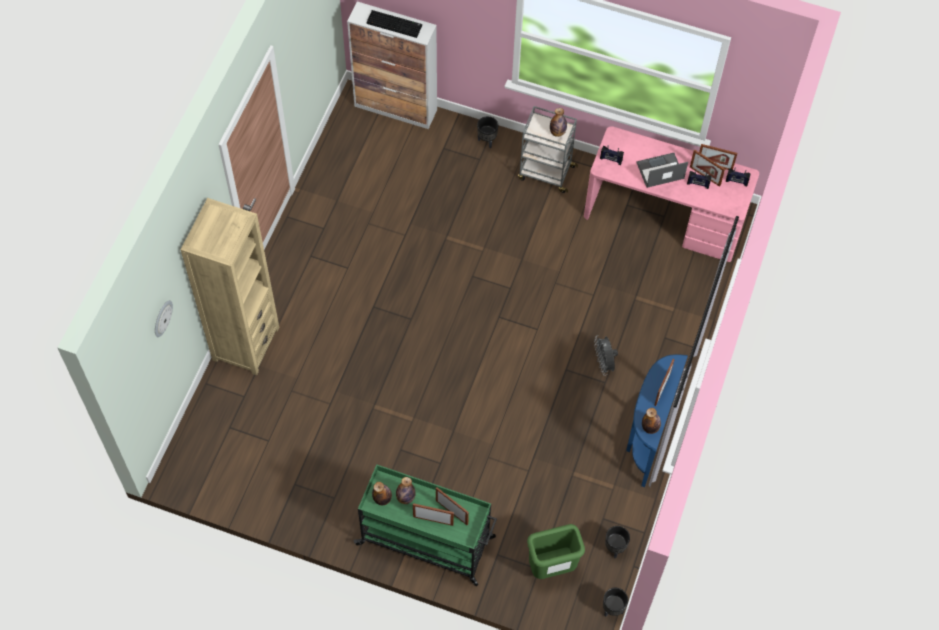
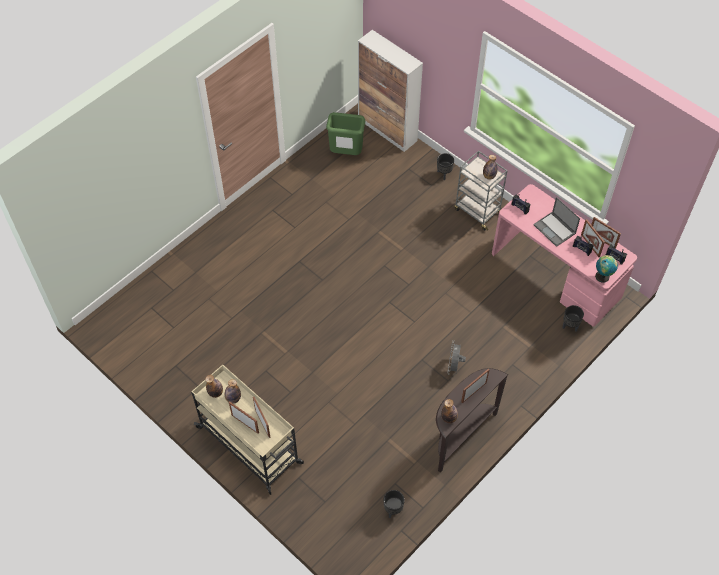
camera: 25 degrees right, 5 degrees down
wall clock [155,300,173,337] -> none
beige bookcase [181,198,279,375] -> none
green cart [353,464,497,586] -> beige cart [191,365,304,495]
keyboard [366,10,422,38] -> none
green trash can [527,524,585,579] -> green trash can moved to [326,112,365,155]
black planter [603,588,628,617] -> black planter moved to [562,305,584,331]
blue console table [626,354,688,487] -> brown console table [436,368,509,473]
laptop [636,153,688,188] -> laptop turned 135 degrees counterclockwise [533,197,580,247]
none -> globe [595,255,618,283]

